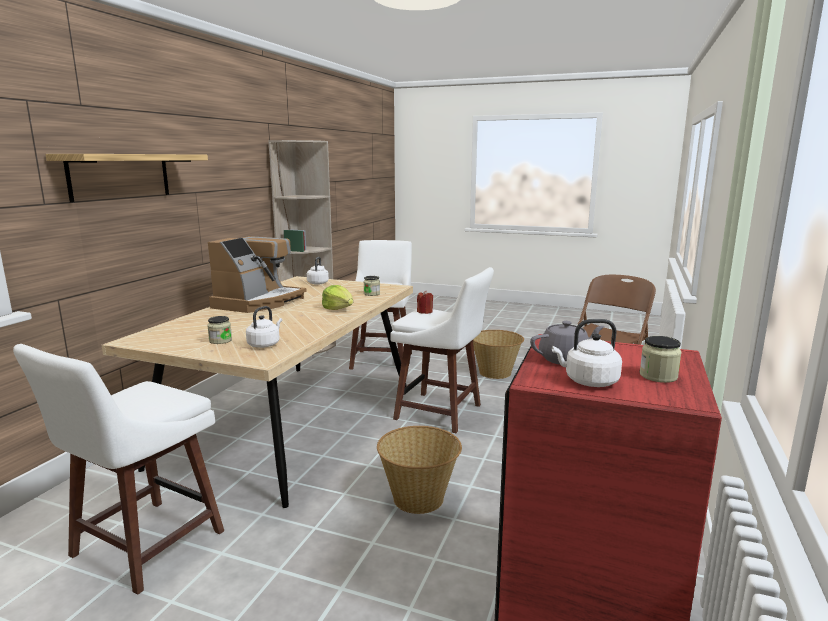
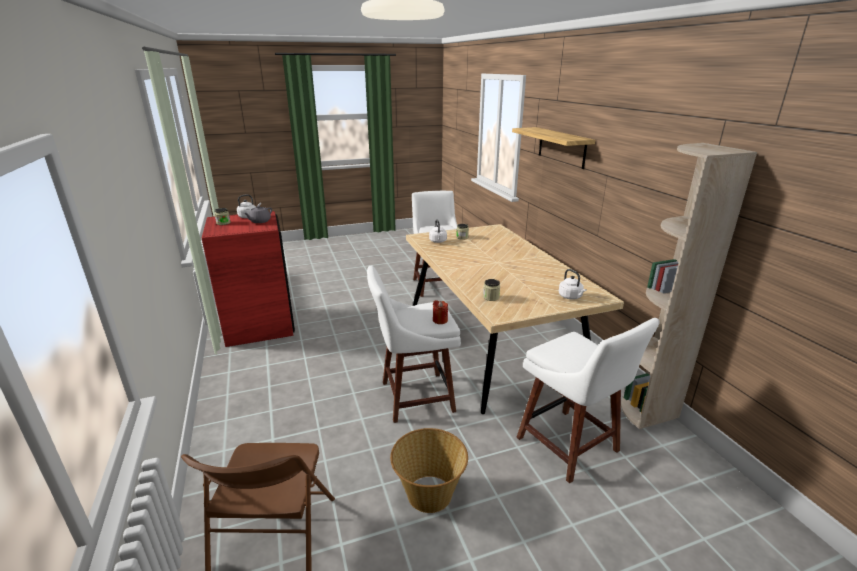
camera: 140 degrees right, 10 degrees up
coffee machine [208,236,307,313] -> none
lettuce [322,285,353,310] -> none
basket [377,426,462,514] -> none

